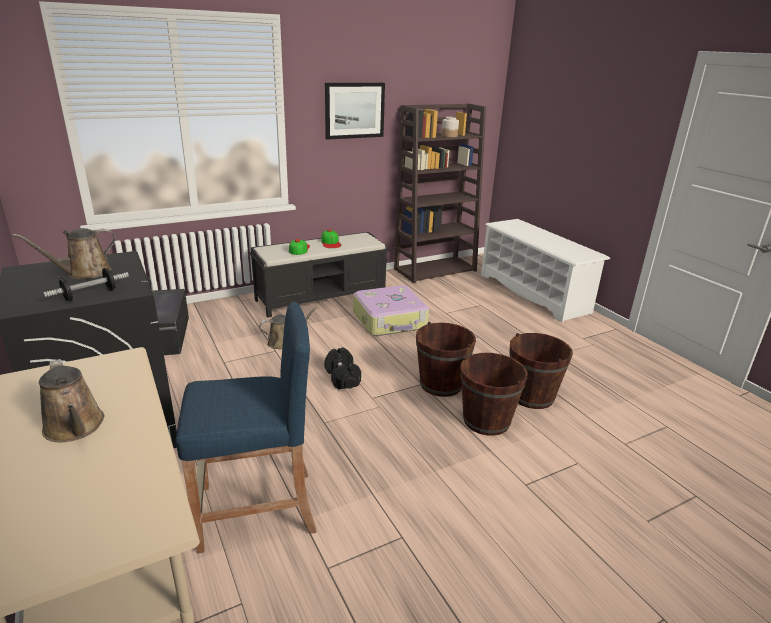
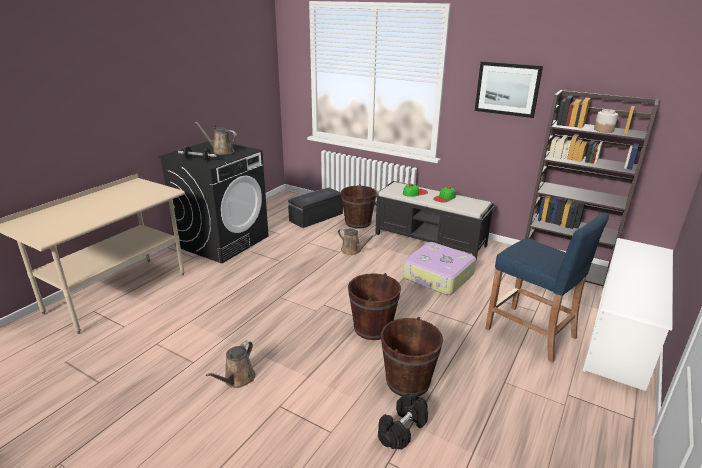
camera: 60 degrees right, 0 degrees up
brown watering can [39,359,104,442] -> brown watering can moved to [206,341,255,388]
blue stool [175,302,317,554] -> blue stool moved to [485,212,609,363]
black dumbbell [325,348,361,389] -> black dumbbell moved to [378,394,428,450]
brown bucket [460,353,528,436] -> brown bucket moved to [341,184,377,229]

